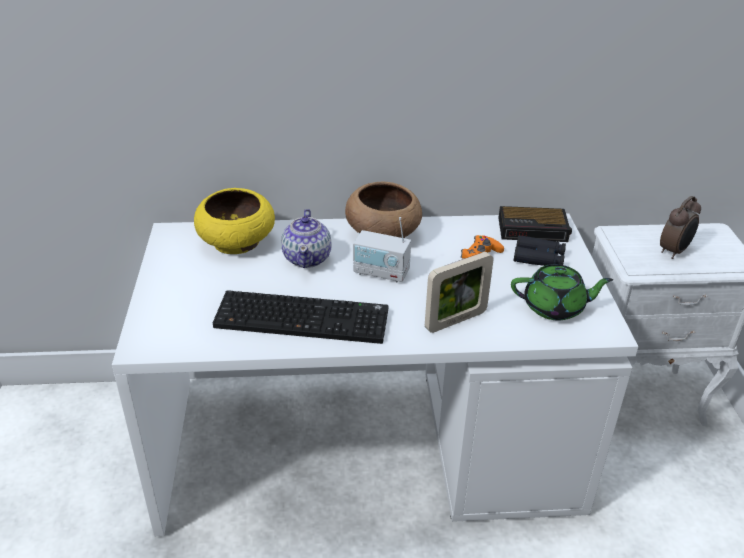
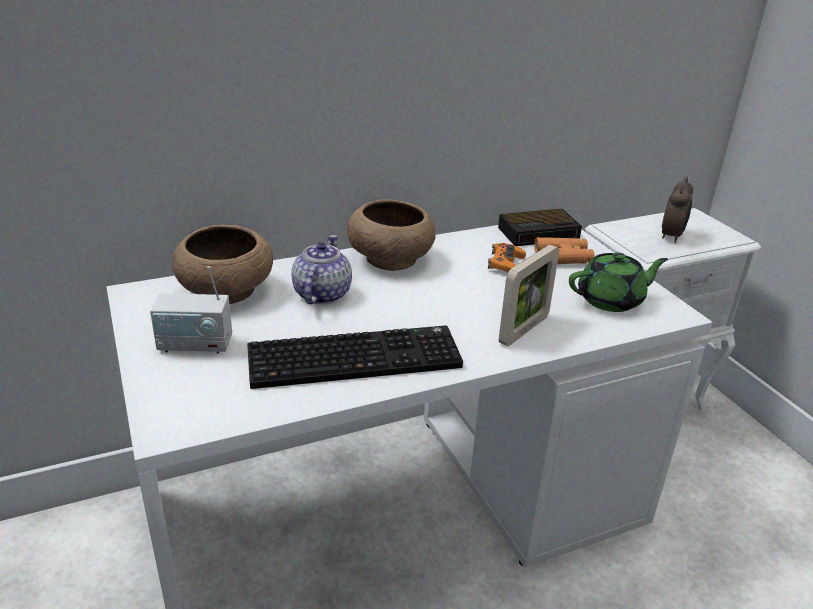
camera: 20 degrees left, 5 degrees down
yellow bowl [194,188,275,254] -> brown bowl [172,225,273,304]
teapot [281,209,332,268] -> teapot turned 150 degrees counterclockwise [291,235,352,304]
radio [353,217,411,282] -> radio moved to [150,266,232,354]
black binoculars [514,235,566,266] -> orange binoculars [534,237,594,264]

